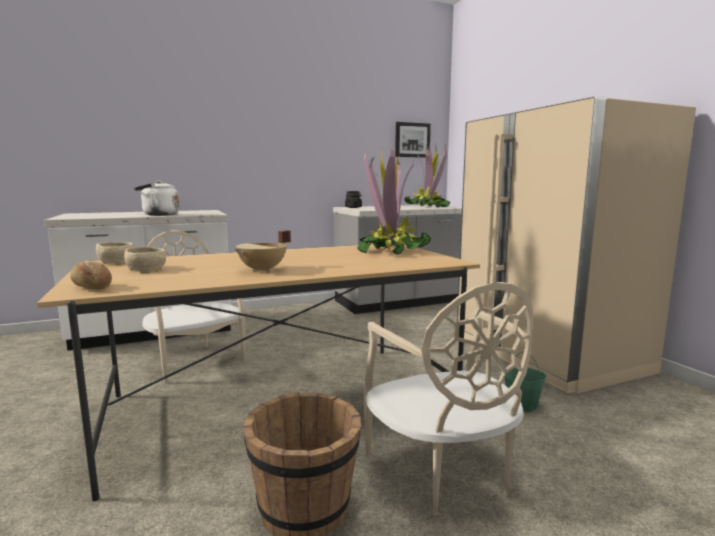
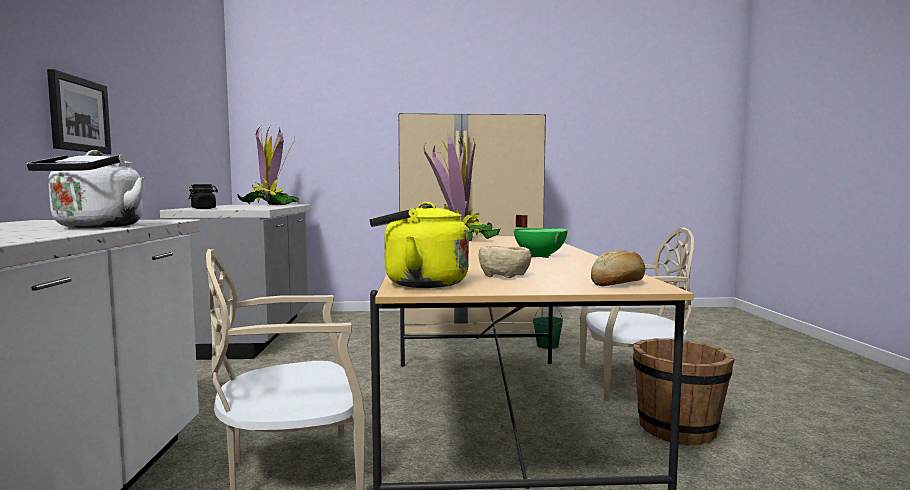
camera: 70 degrees left, 5 degrees down
beige bowl [96,242,135,264] -> yellow kettle [370,202,469,288]
beige cooking pot [235,230,291,272] -> green cooking pot [514,215,568,258]
picture [395,122,431,158] -> picture moved to [47,69,111,154]

